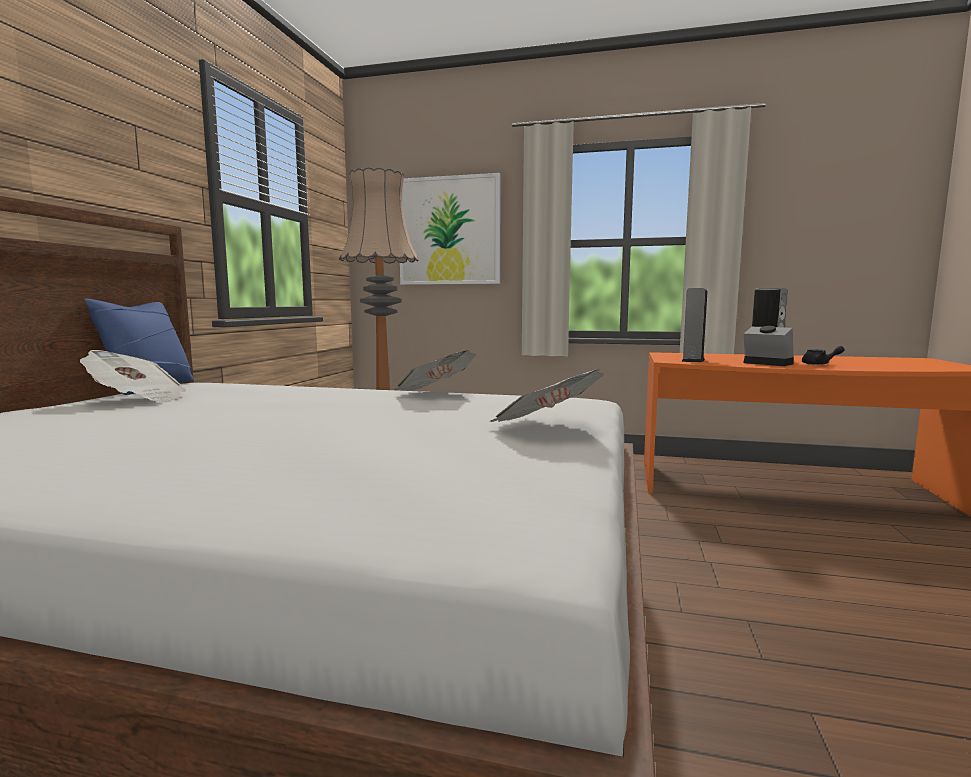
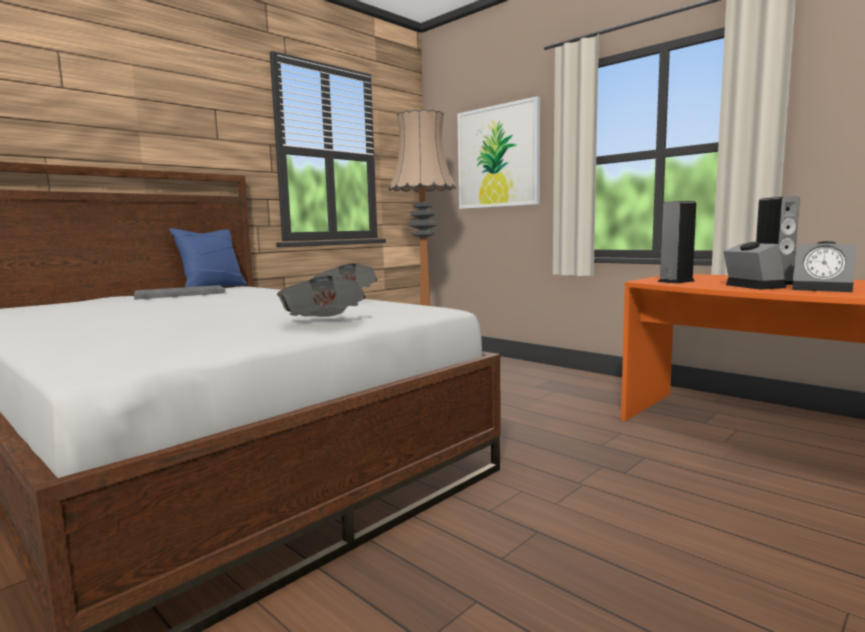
camera: 30 degrees right, 0 degrees up
newspaper [80,350,186,403] -> grey tray [134,285,226,300]
black teapot [802,346,845,365] -> alarm clock [792,241,857,292]

